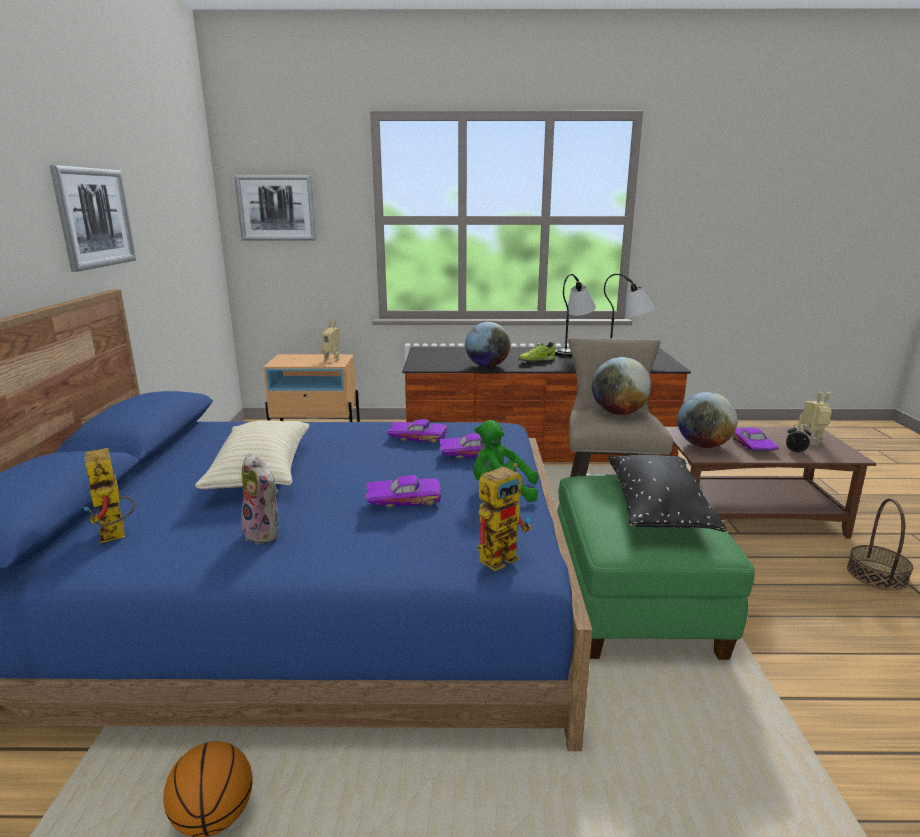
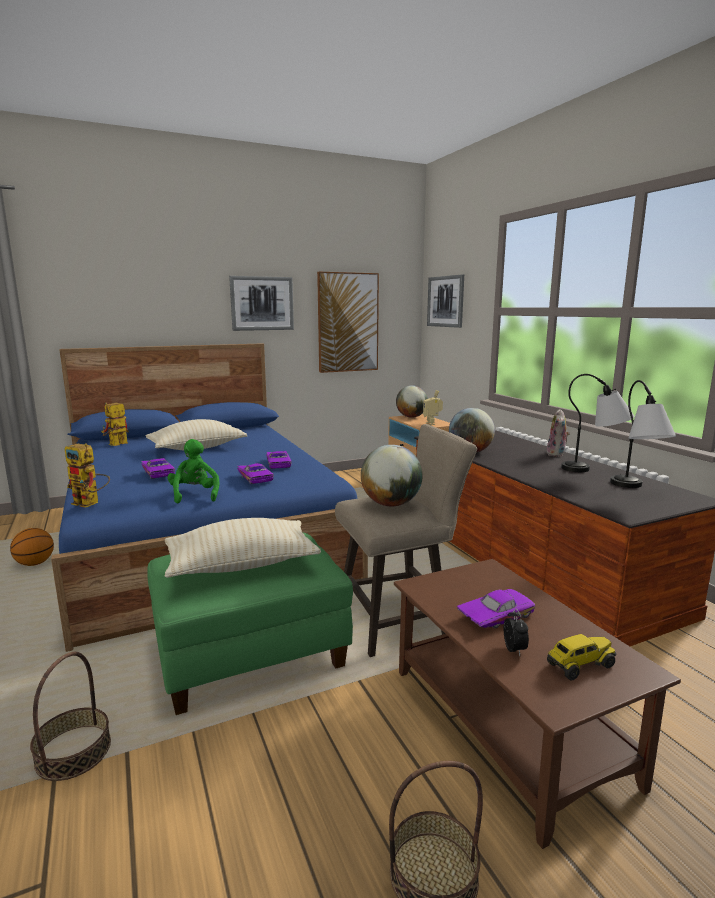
camera: 65 degrees right, 5 degrees down
plush toy [241,453,279,544] -> plush toy moved to [546,409,570,457]
shoe [519,342,555,362] -> none
black pillow [608,455,727,532] -> beige pillow [164,518,321,578]
globe [677,392,738,448] -> globe moved to [396,385,428,418]
toy robot [798,391,832,443] -> toy truck [547,634,616,680]
none -> basket [30,652,111,781]
none -> picture [317,272,379,373]

